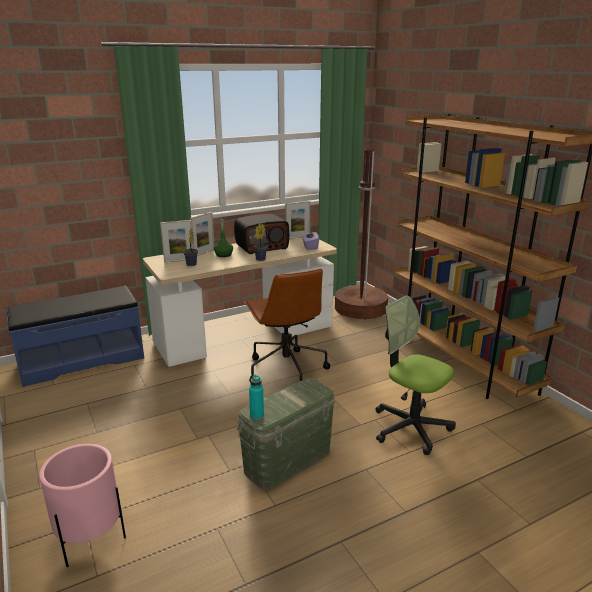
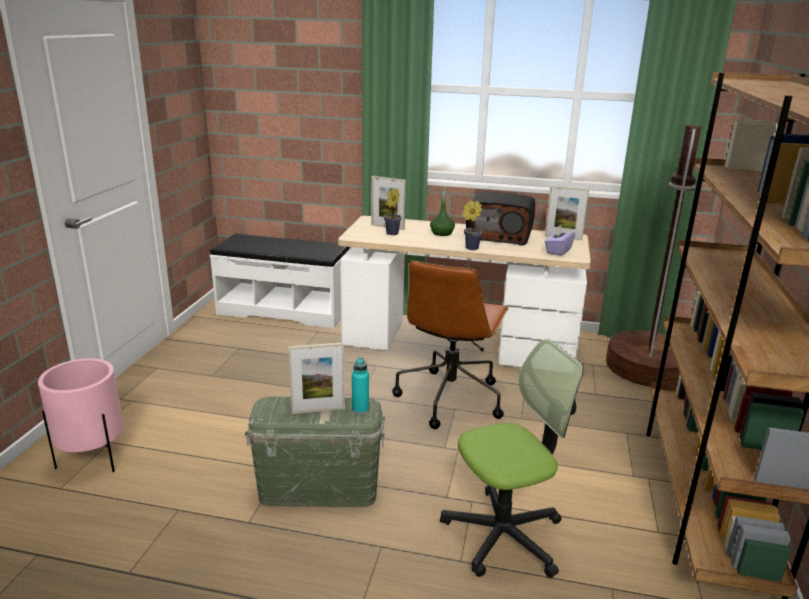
camera: 40 degrees right, 0 degrees up
blue bench [6,286,144,387] -> white bench [210,233,350,329]
picture frame [190,212,215,256] -> picture frame moved to [288,342,345,414]
turquoise bottle [249,375,264,420] -> turquoise bottle moved to [352,357,369,414]
office chair [375,295,456,455] -> office chair turned 75 degrees clockwise [440,339,584,578]

